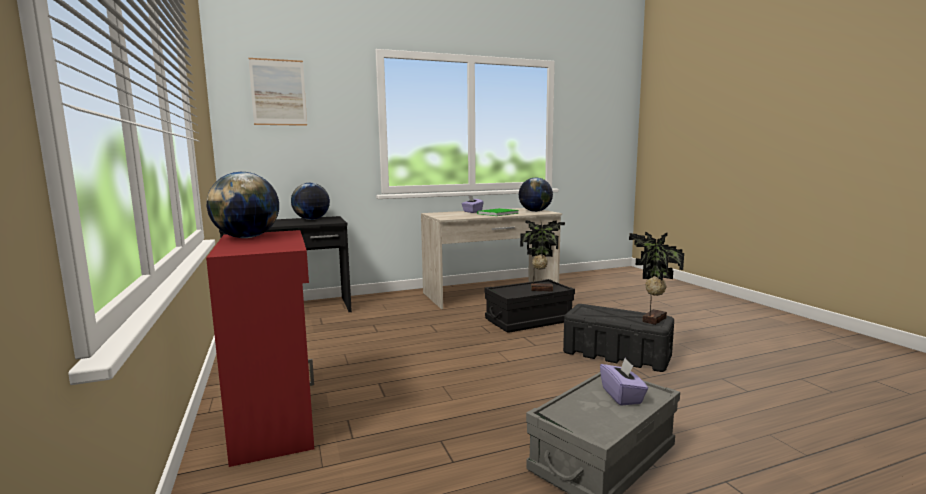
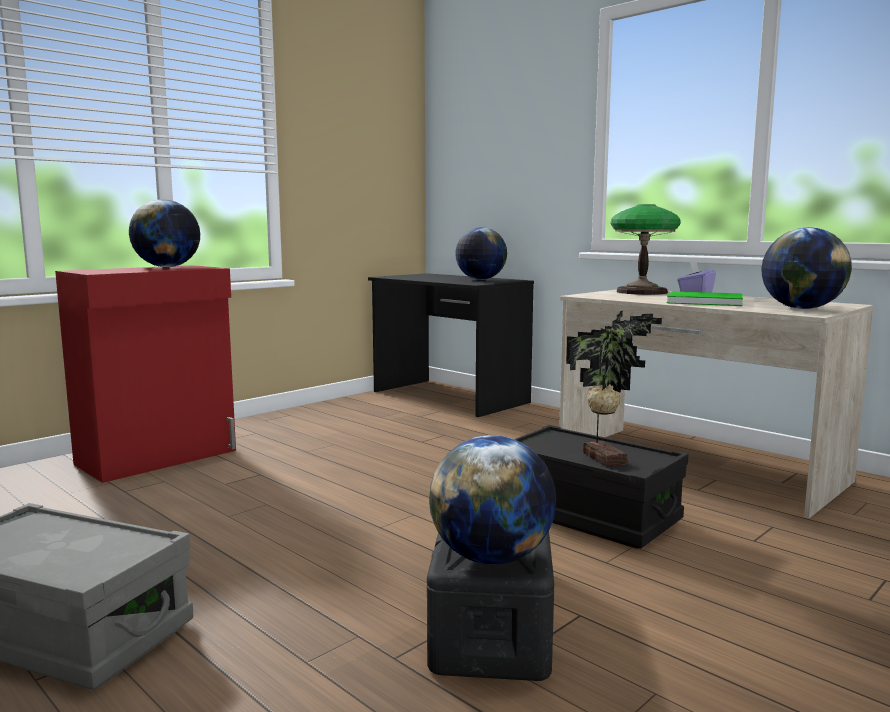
camera: 65 degrees right, 0 degrees up
picture [248,58,307,126] -> none
purple tissue box [600,358,648,406] -> none
potted plant [629,232,684,325] -> globe [429,435,556,564]
none -> table lamp [610,204,681,295]

